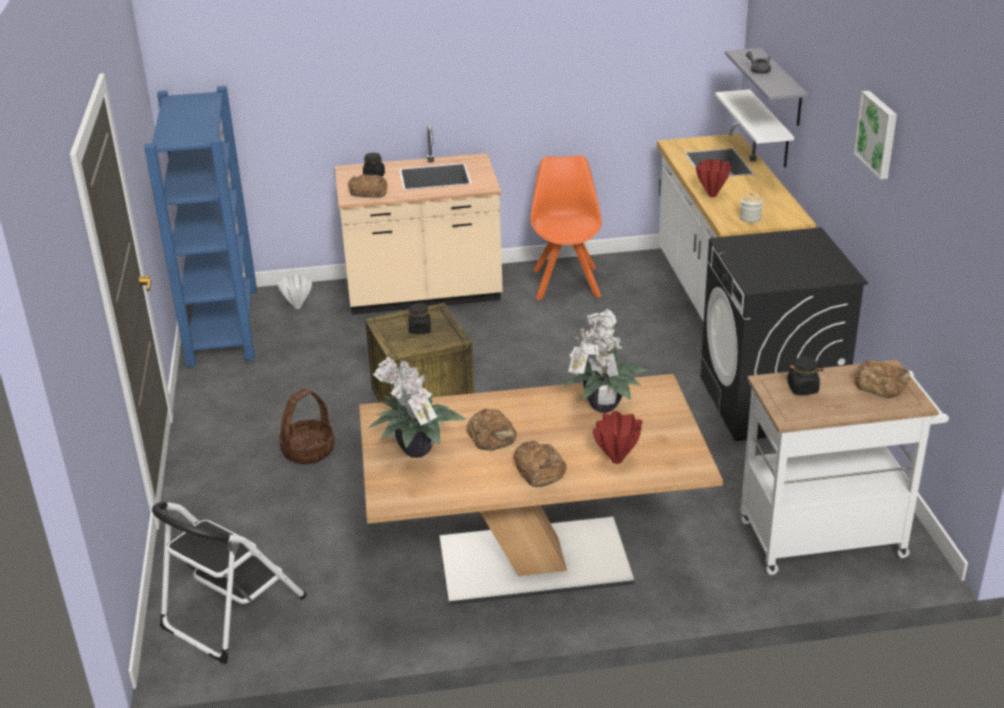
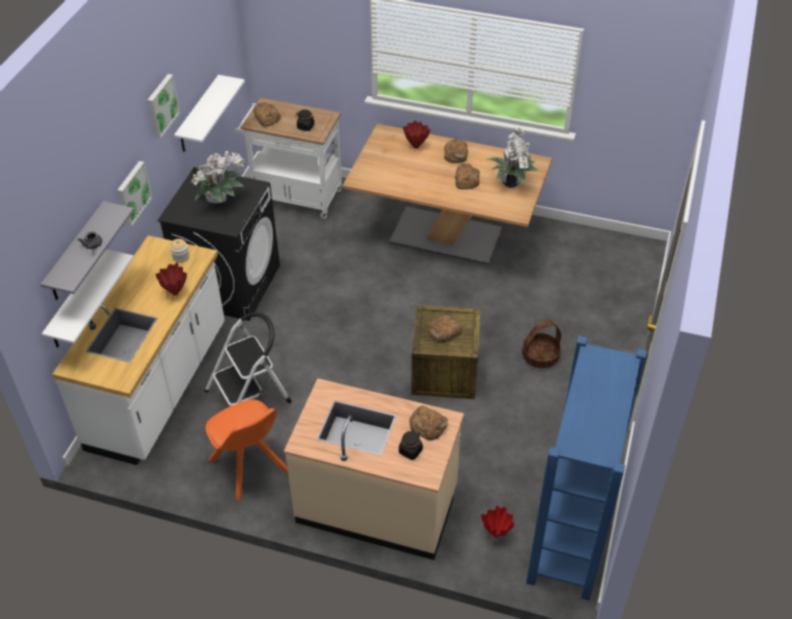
camera: 155 degrees left, 15 degrees up
step ladder [152,502,306,664] -> step ladder moved to [204,312,292,406]
white vase [277,275,312,309] -> red vase [481,506,515,538]
black jar [408,303,431,334] -> bread [428,315,462,343]
orange chair [531,155,602,300] -> orange chair turned 60 degrees counterclockwise [205,400,288,501]
potted plant [561,308,647,413] -> potted plant moved to [191,151,246,207]
none -> picture [117,161,152,227]
none -> white shelf [174,75,245,152]

